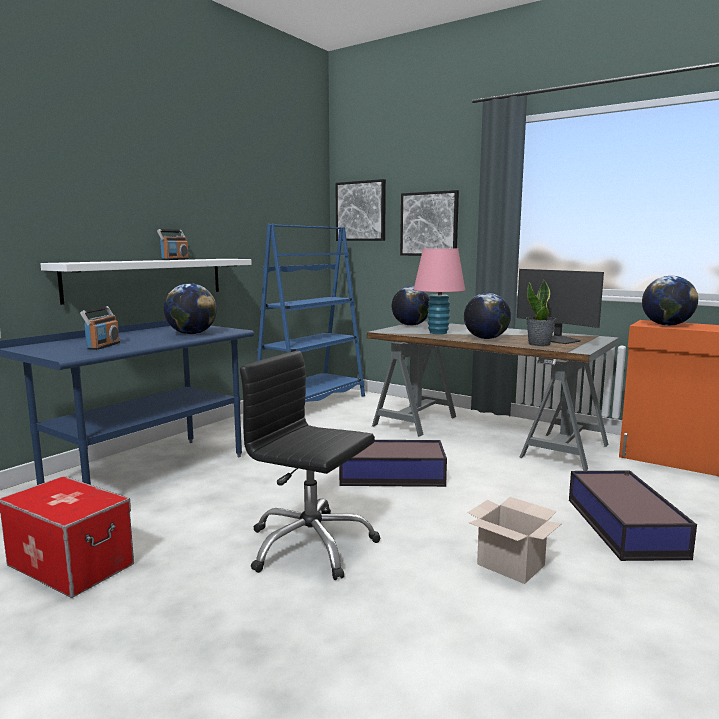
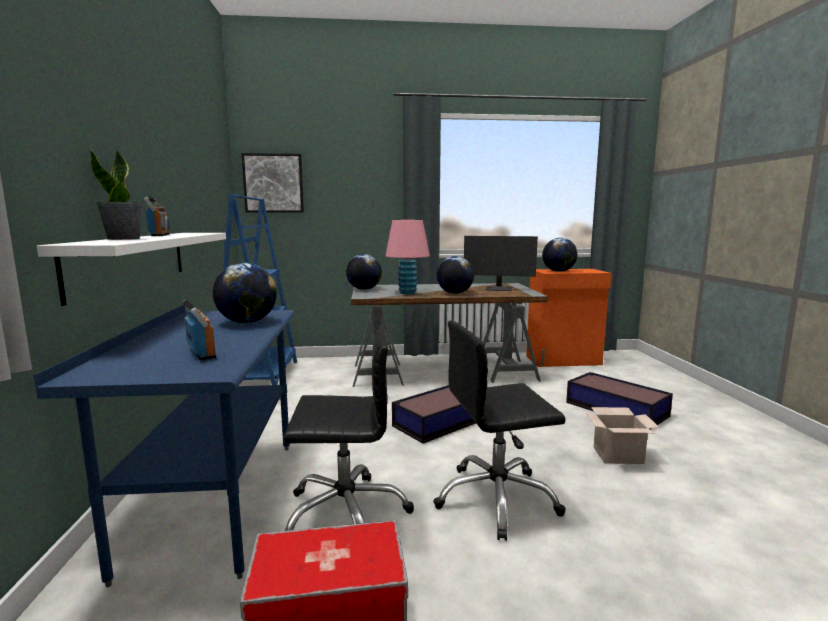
camera: 40 degrees left, 0 degrees up
picture [400,190,459,256] -> none
potted plant [526,280,556,346] -> potted plant moved to [90,149,142,240]
none -> black office chair [284,323,414,531]

